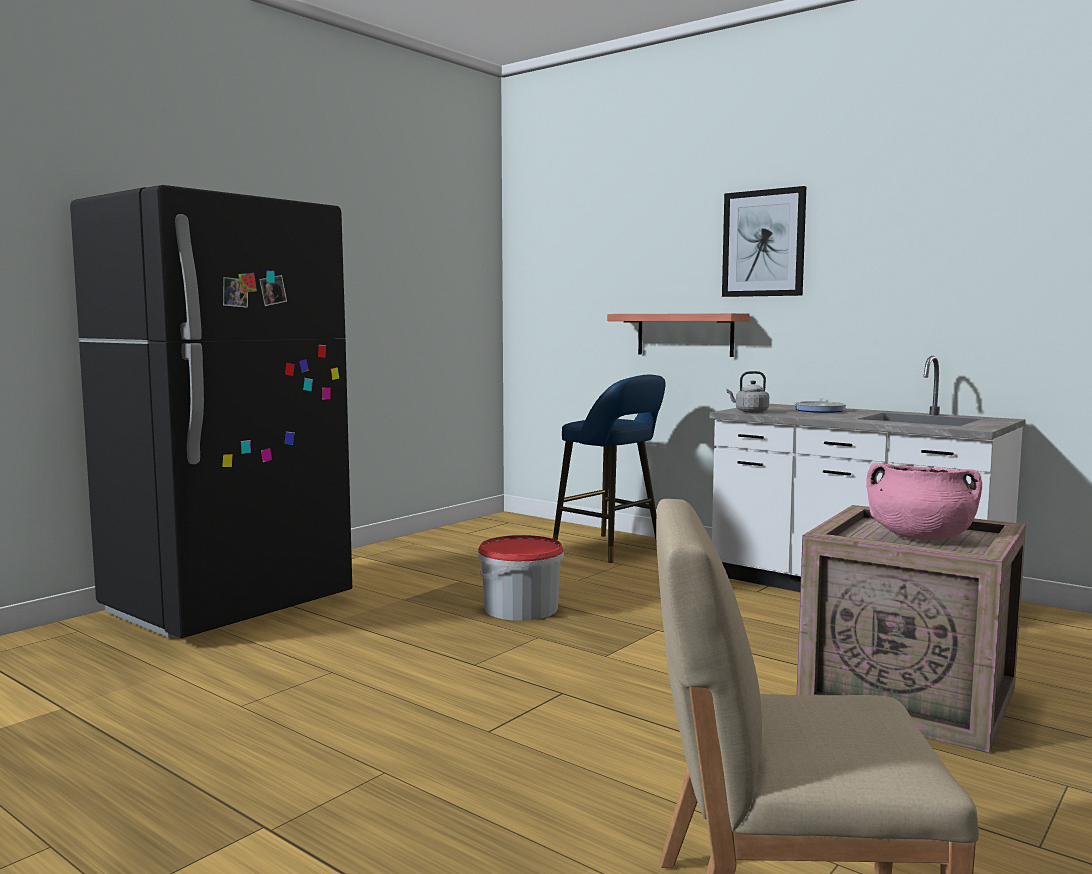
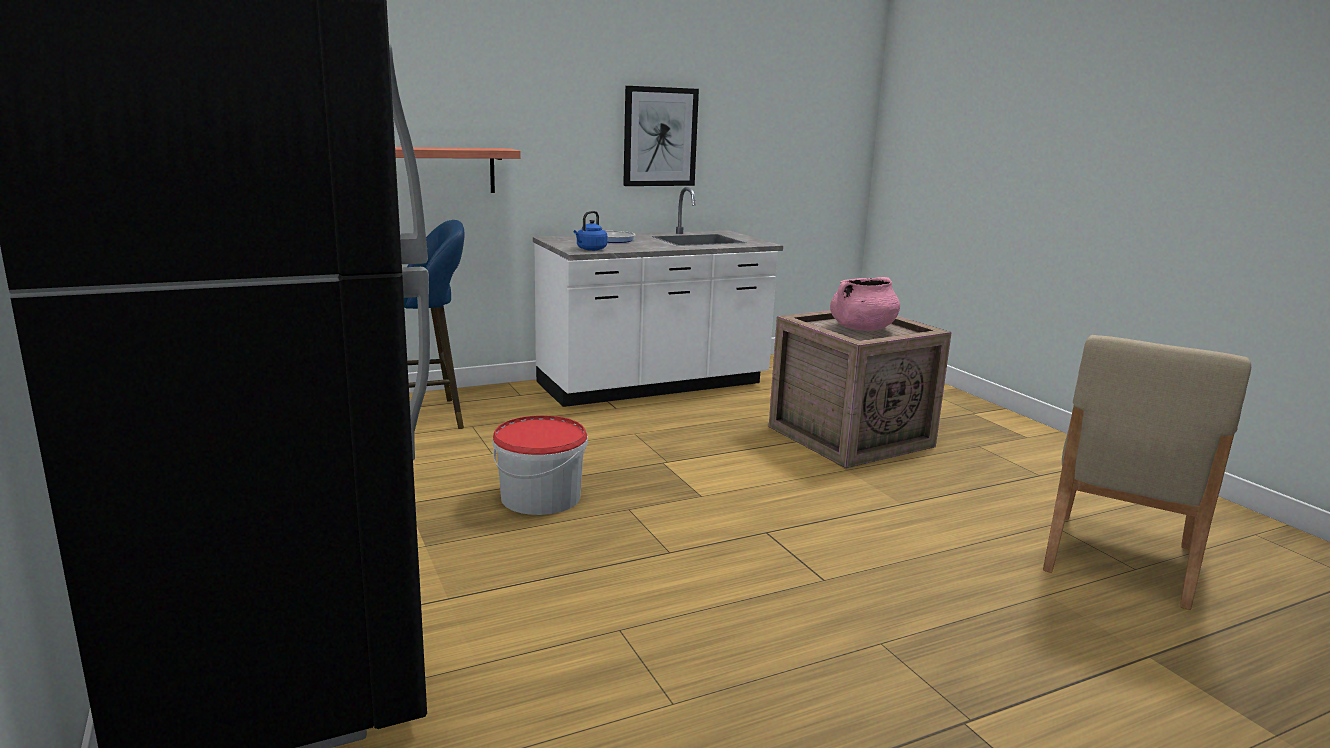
camera: 65 degrees left, 10 degrees up
picture [722,186,806,297] -> picture moved to [623,86,699,186]
grey kettle [726,371,769,413] -> blue kettle [573,211,607,251]

